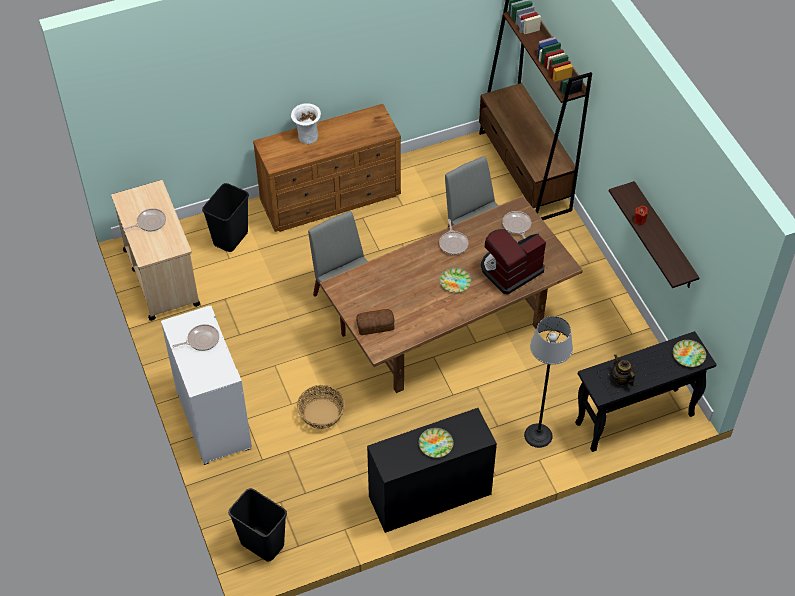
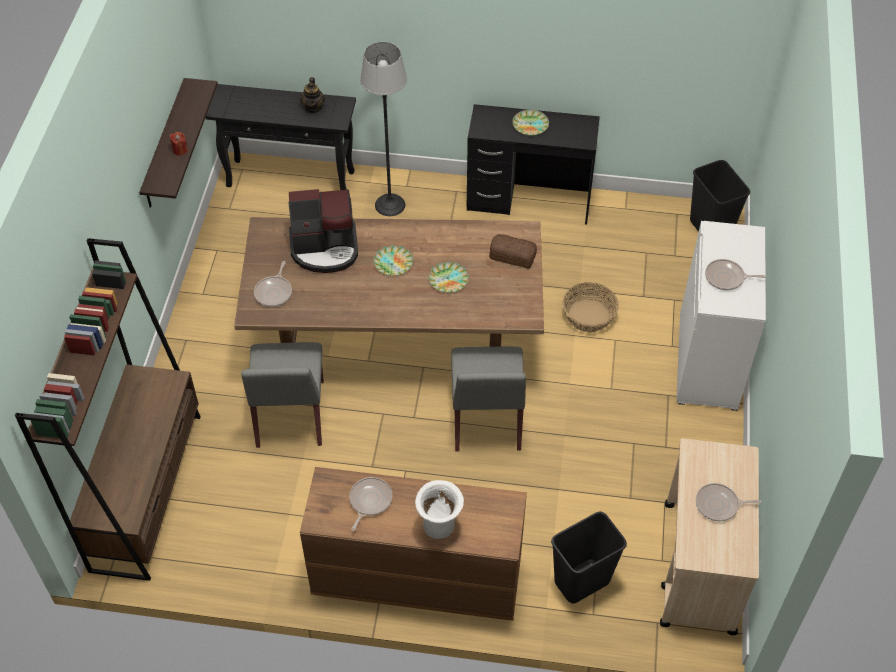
camera: 150 degrees left, 0 degrees up
frying pan [439,219,469,255] -> frying pan moved to [349,477,393,531]
plate [673,340,706,367] -> plate moved to [429,262,469,293]

